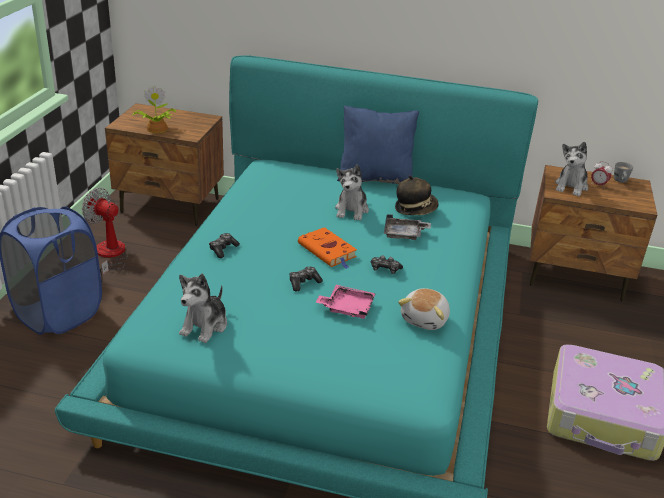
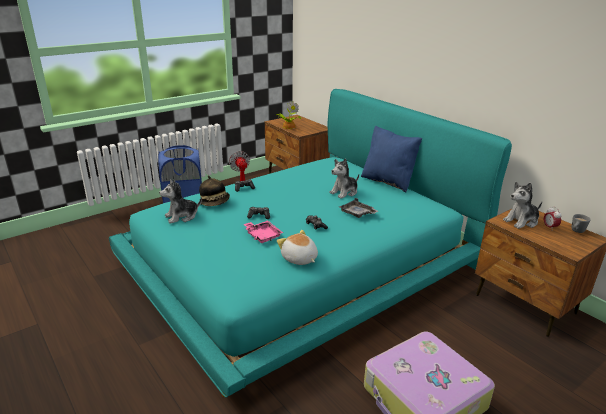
camera: 40 degrees right, 5 degrees down
orange book [298,227,357,269] -> none
hat [395,175,439,215] -> hat moved to [199,176,230,206]
plush toy [398,288,450,330] -> plush toy turned 75 degrees clockwise [277,230,318,265]

